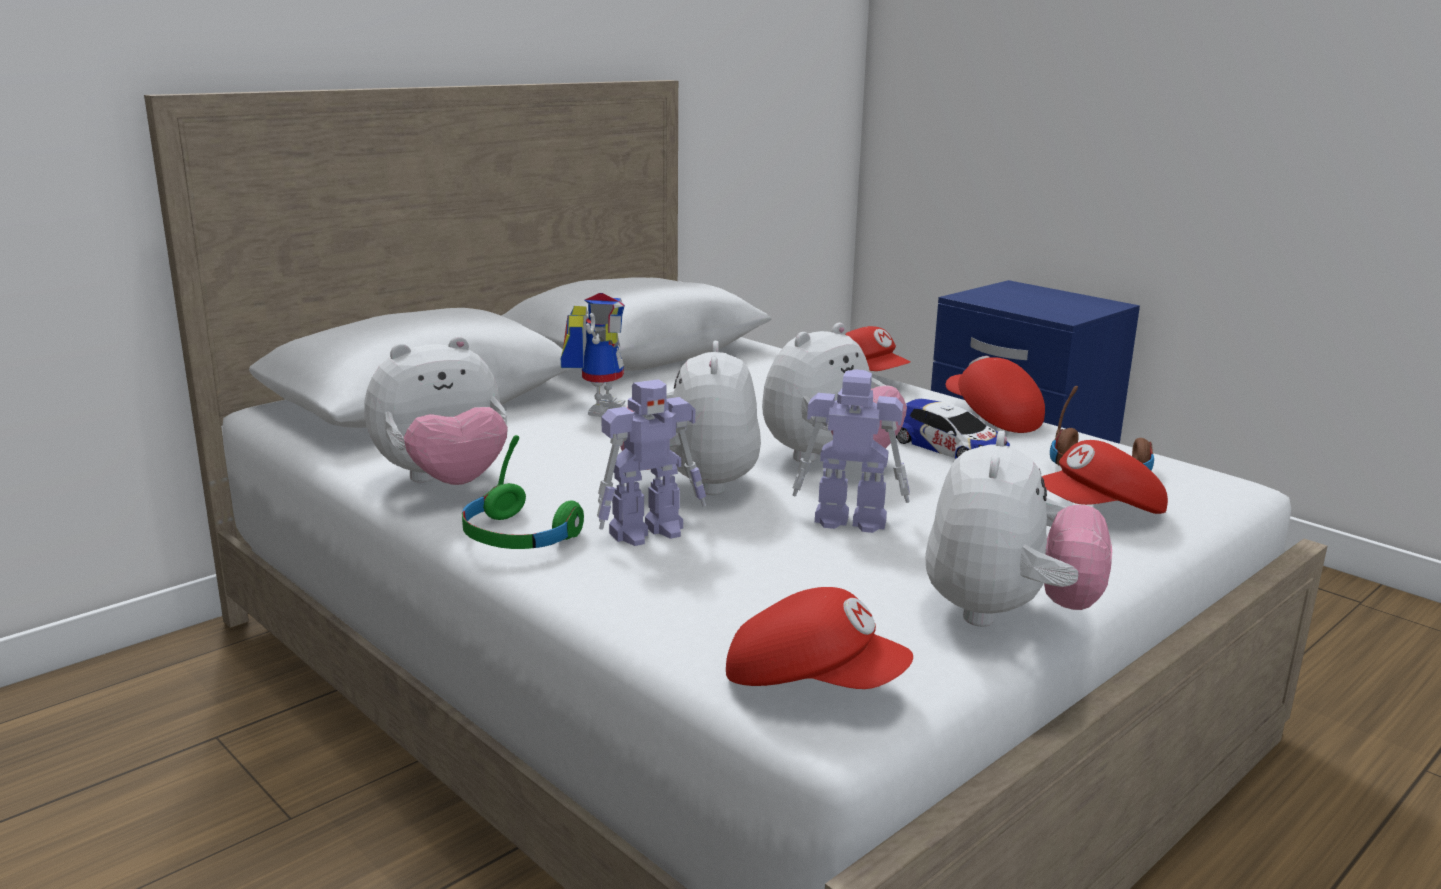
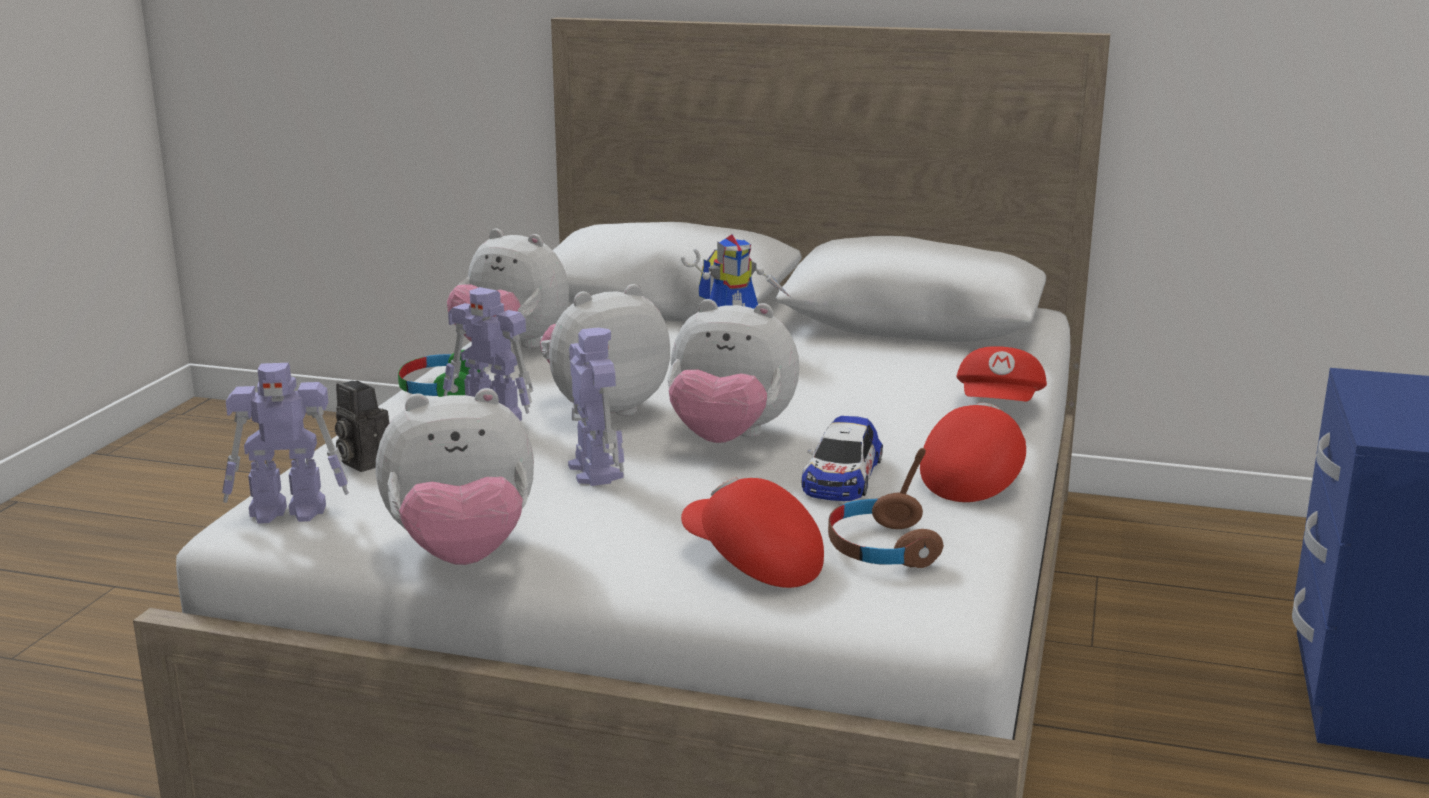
camera: 60 degrees right, 0 degrees up
red cap [726,587,913,689] -> toy robot [222,363,349,524]
none -> camera [335,381,390,472]

